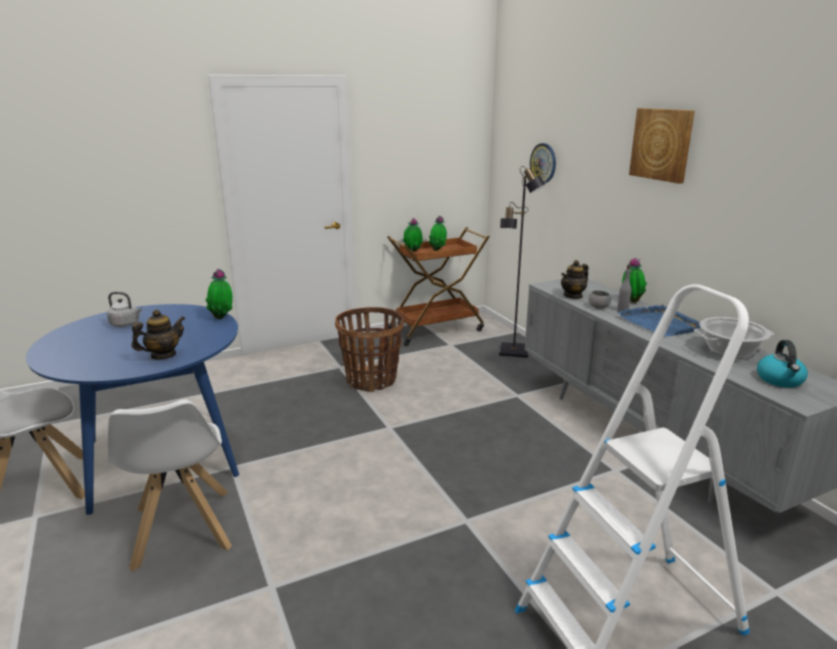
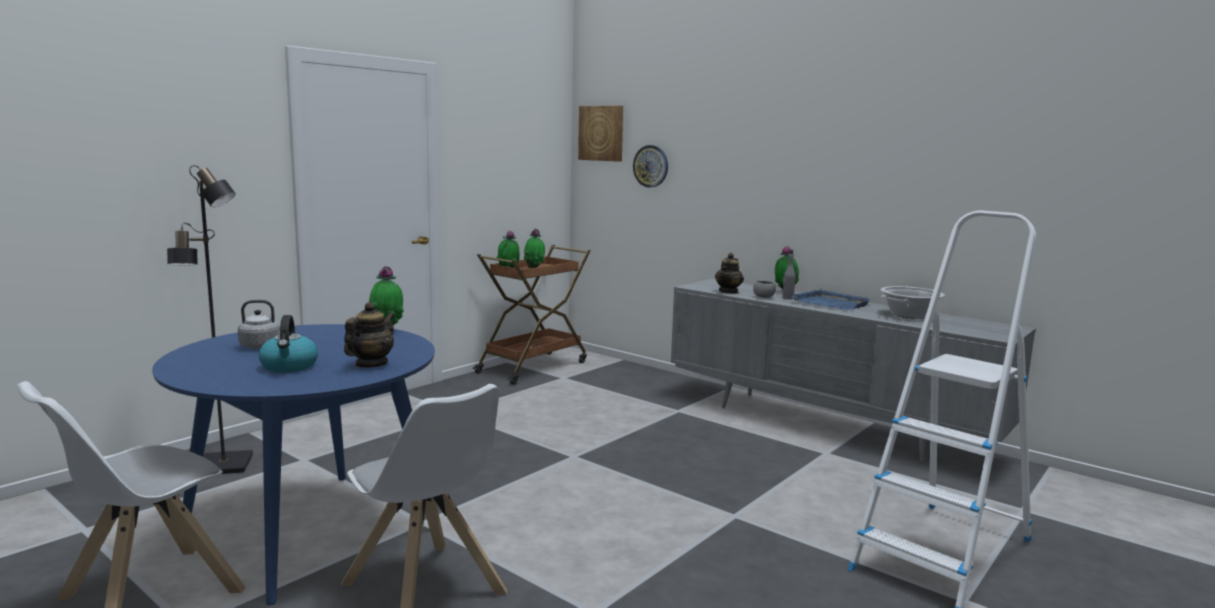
camera: 25 degrees left, 10 degrees down
basket [335,307,404,392] -> none
black floor lamp [499,166,545,358] -> black floor lamp moved to [167,165,253,474]
picture [629,108,695,184] -> picture moved to [578,106,623,162]
kettle [757,340,808,388] -> kettle moved to [259,315,318,373]

